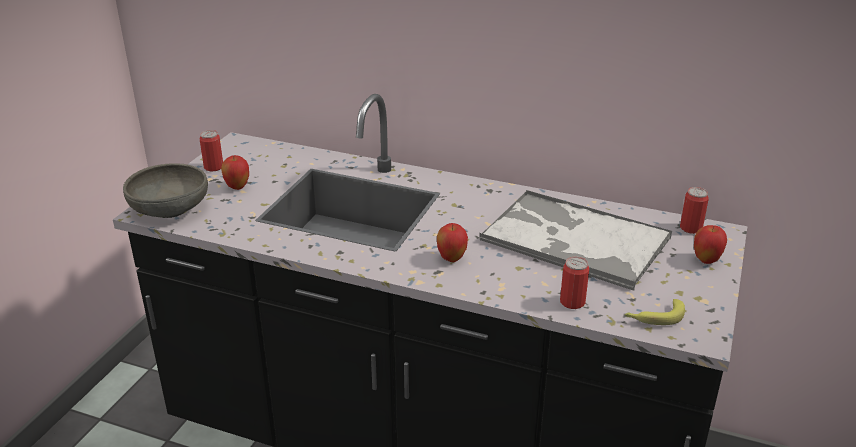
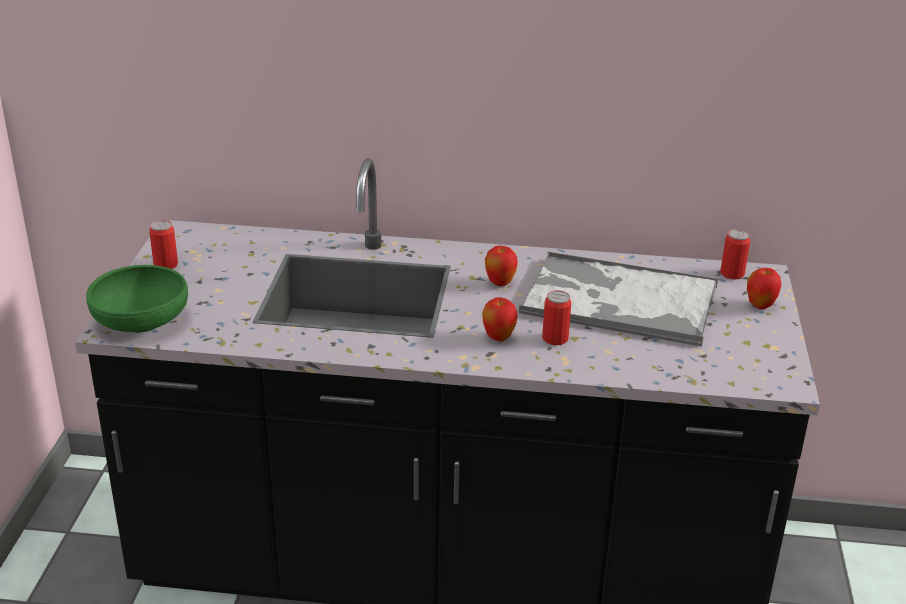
camera: 15 degrees left, 0 degrees up
grey bowl [123,163,208,218] -> green bowl [86,265,188,333]
apple [221,155,249,190] -> apple moved to [485,246,518,286]
can [560,257,589,309] -> can moved to [542,290,571,345]
banana [625,299,685,325] -> none

